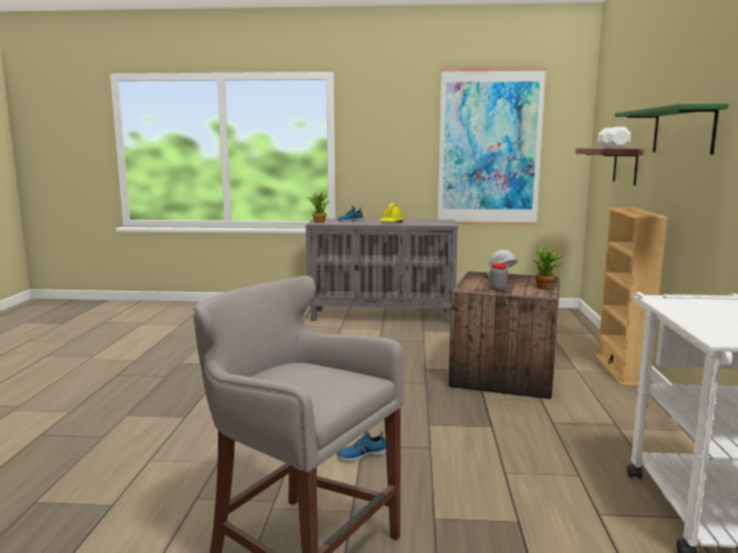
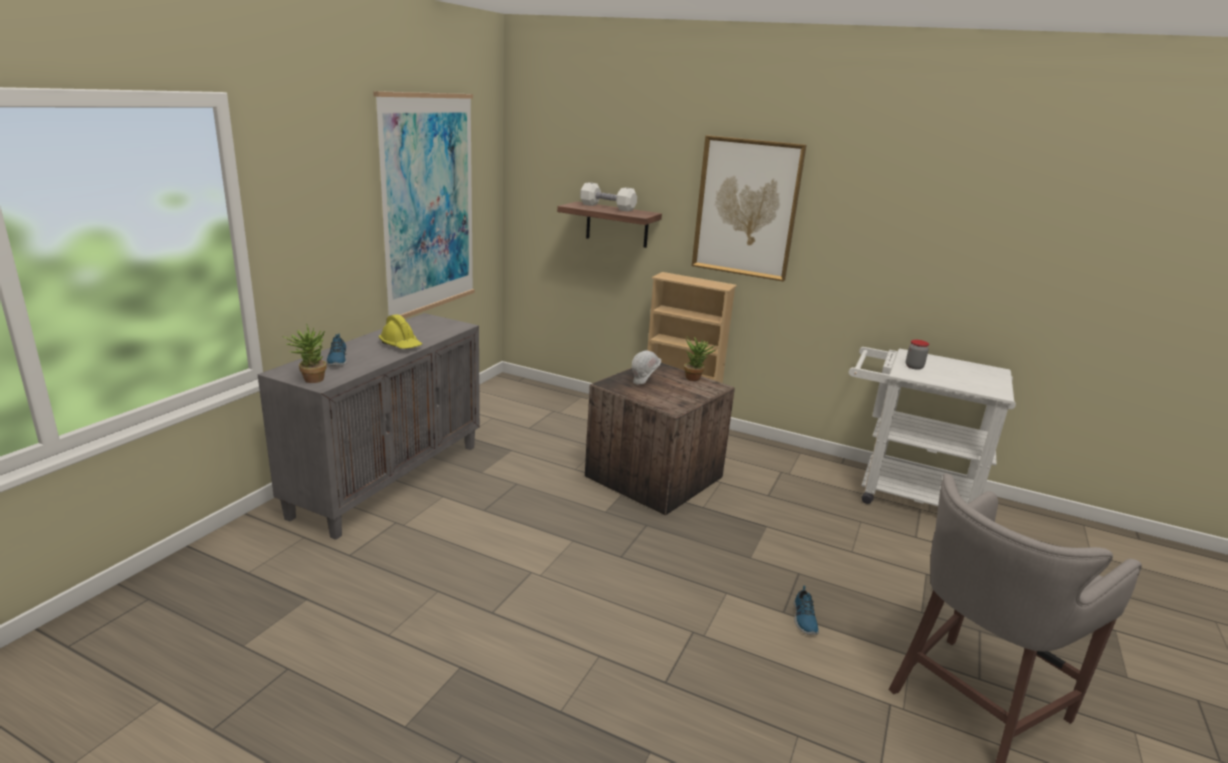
camera: 70 degrees left, 10 degrees up
jar [490,264,508,291] -> jar moved to [906,339,929,370]
green shelf [615,104,728,155] -> picture [692,135,806,282]

